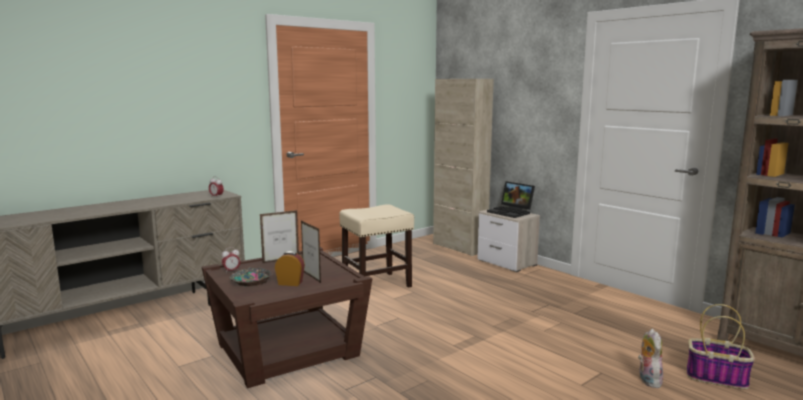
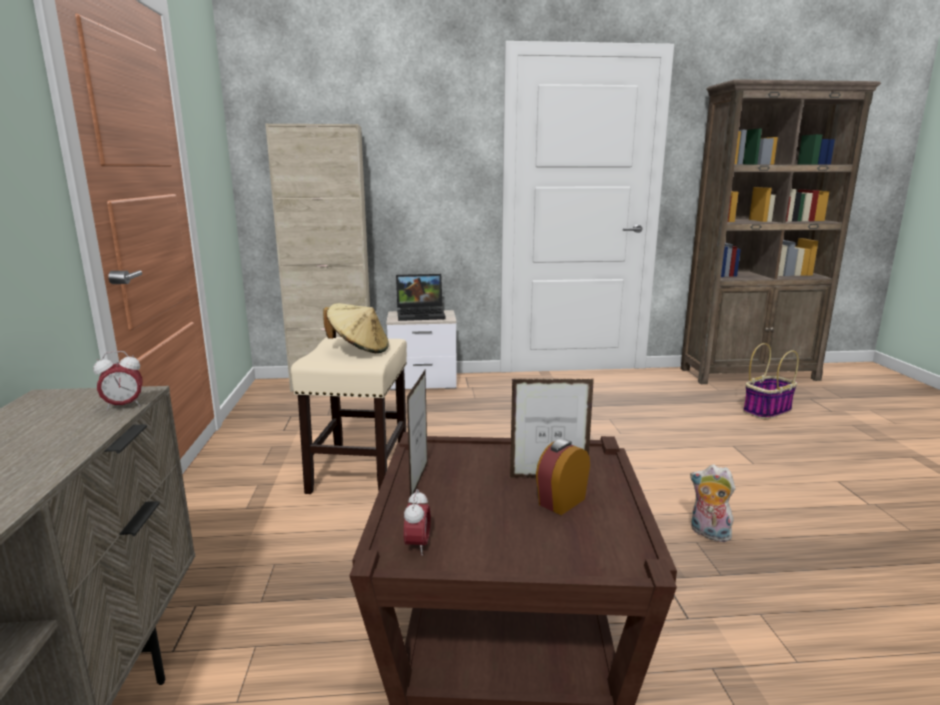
camera: 55 degrees left, 5 degrees up
bowl [229,267,273,287] -> none
plush toy [638,329,663,388] -> plush toy moved to [690,465,735,542]
none -> beige hat [323,303,389,353]

